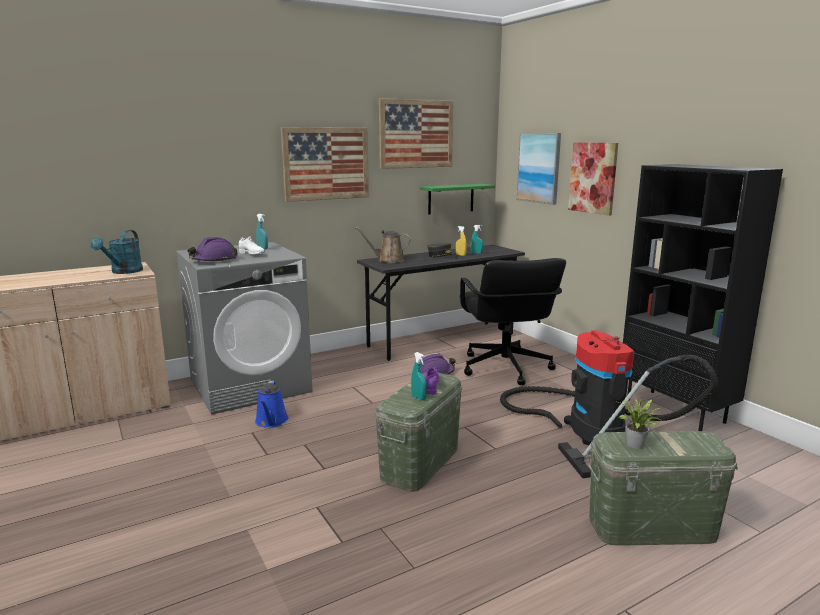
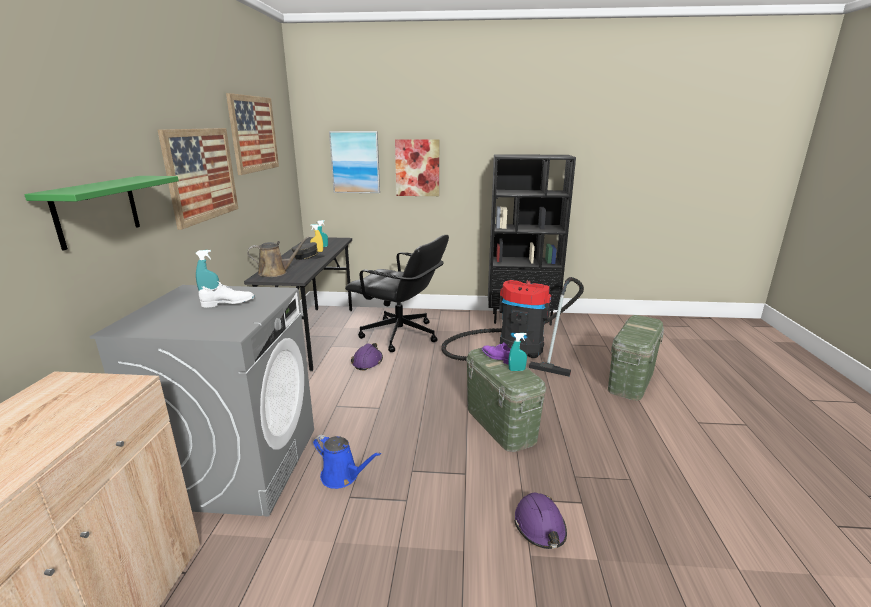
camera: 55 degrees left, 5 degrees up
turquoise watering can [90,230,143,274] -> none
purple hard hat [188,237,238,262] -> purple hard hat moved to [514,493,567,549]
brown watering can [355,227,411,263] -> brown watering can turned 150 degrees counterclockwise [247,236,309,277]
green shelf [420,184,495,215] -> green shelf moved to [24,176,179,250]
potted plant [614,398,662,449] -> none

